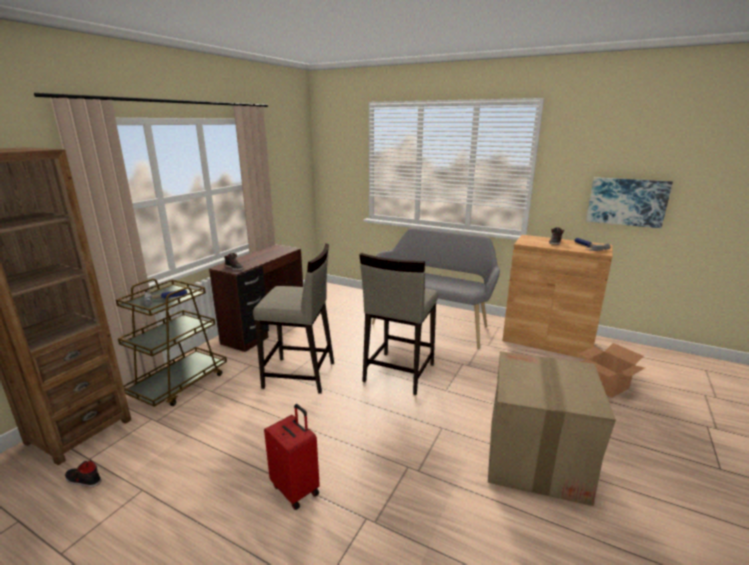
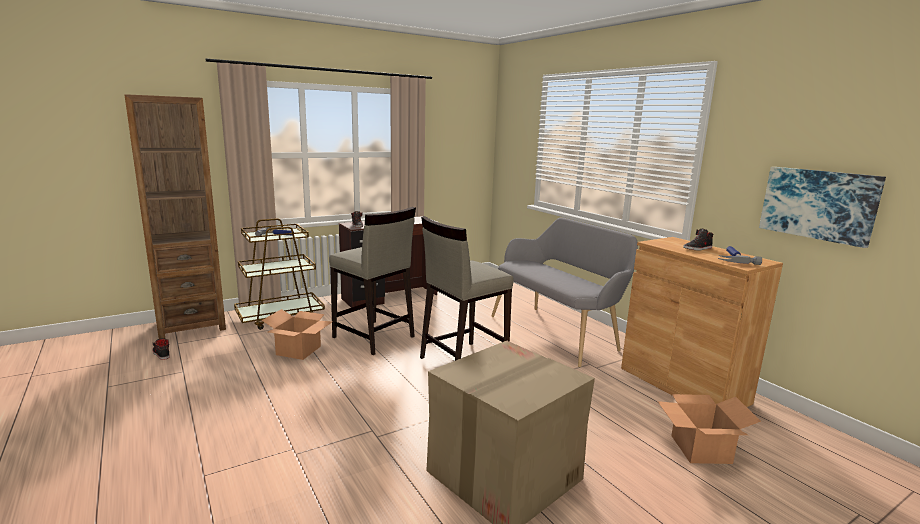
camera: 30 degrees right, 5 degrees down
red suitcase [264,404,320,510] -> none
none -> cardboard box [261,309,332,360]

